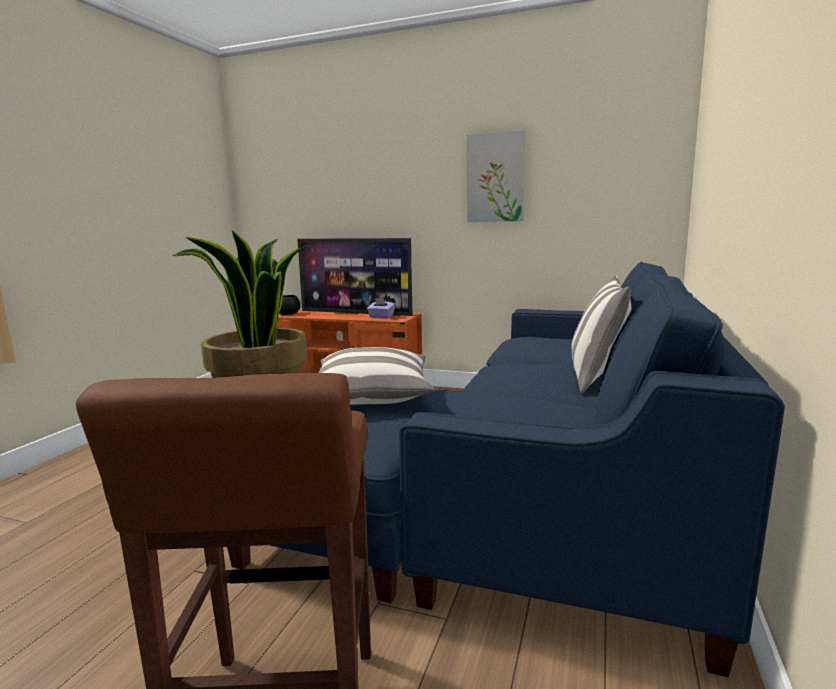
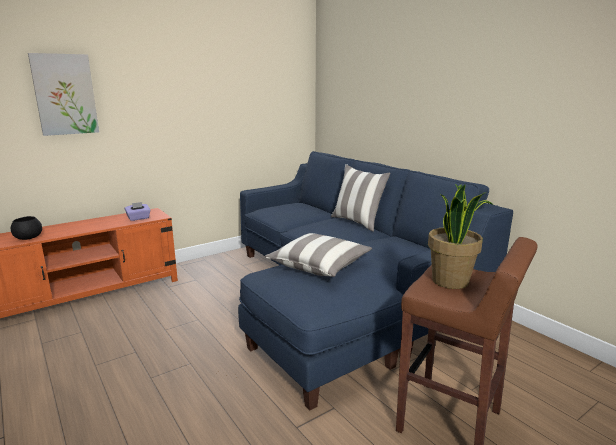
camera: 55 degrees left, 5 degrees up
television [297,238,413,316] -> none
picture [467,130,525,222] -> picture moved to [28,53,99,136]

